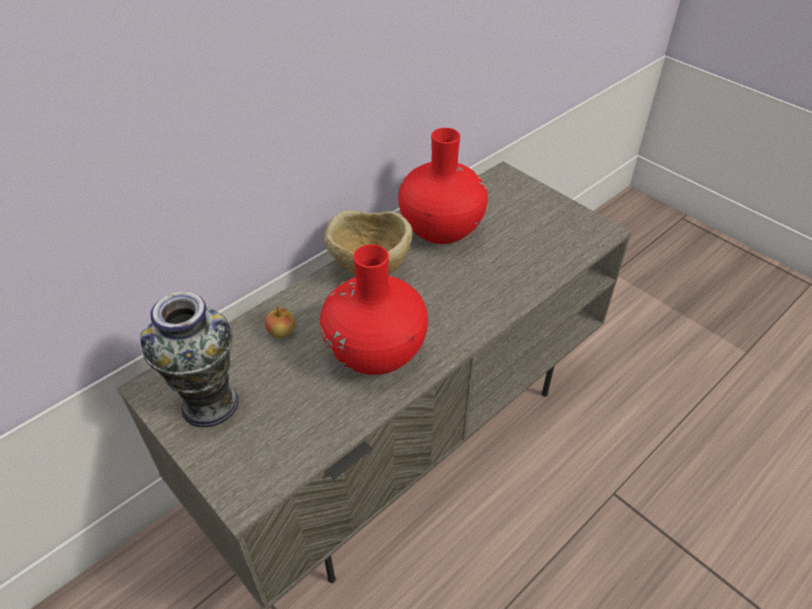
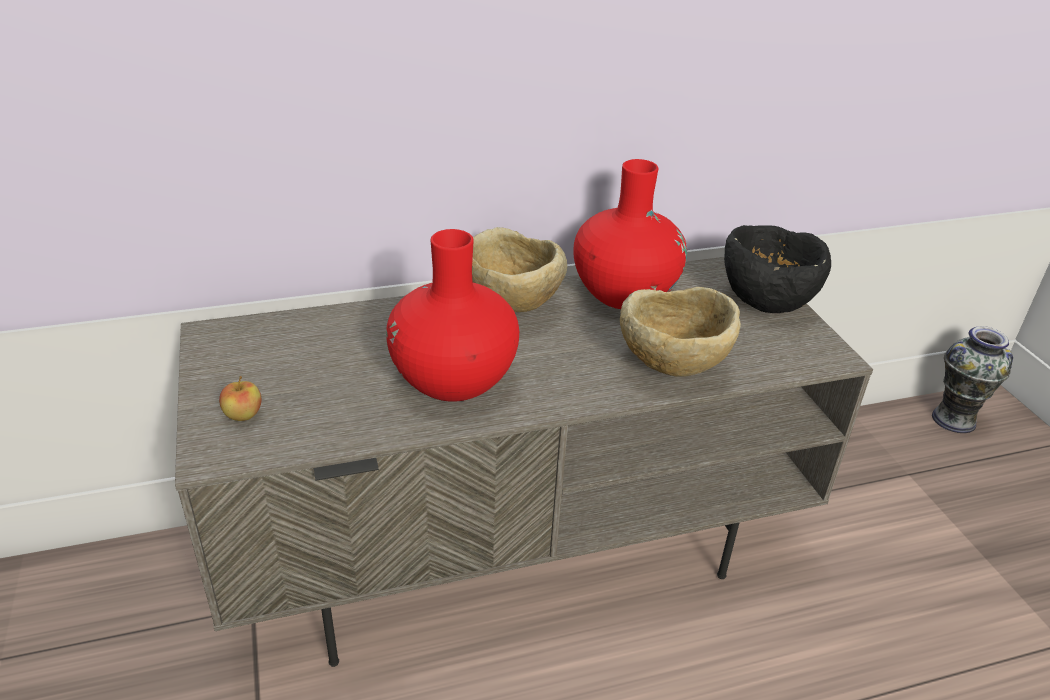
camera: 25 degrees right, 10 degrees down
vase [140,291,239,427] -> vase moved to [932,326,1013,433]
apple [265,306,295,338] -> apple moved to [219,376,262,421]
none -> beige bowl [620,287,741,377]
none -> black bowl [724,225,831,313]

